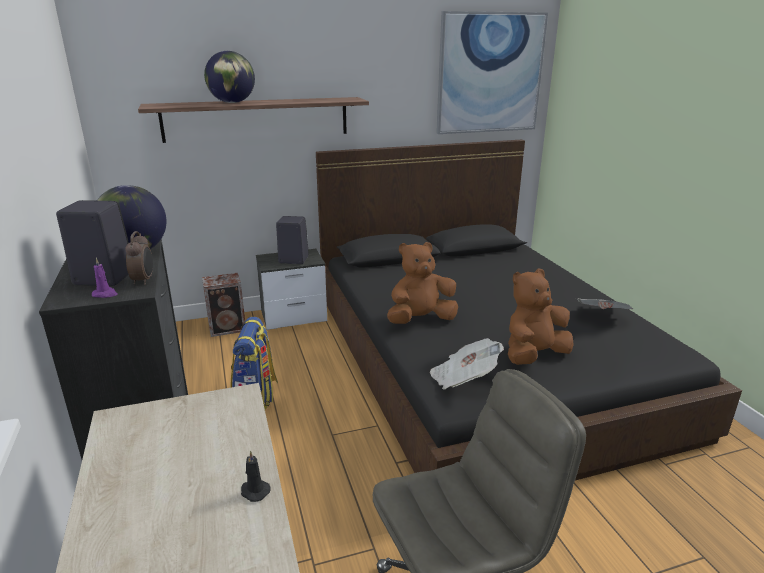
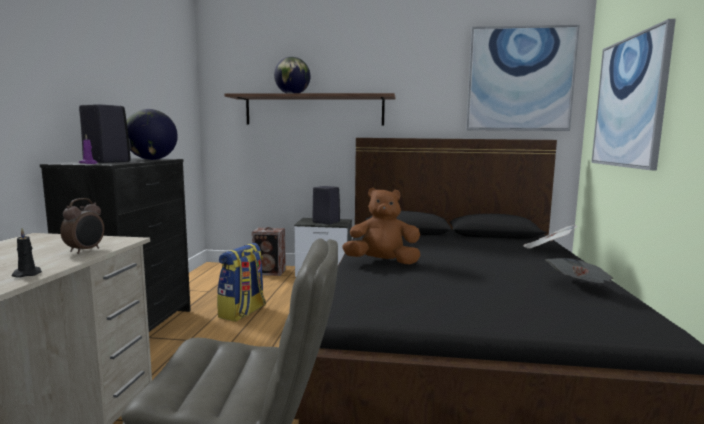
camera: 25 degrees right, 15 degrees down
alarm clock [125,231,153,285] -> alarm clock moved to [60,198,104,254]
newspaper [429,338,504,389] -> newspaper moved to [523,225,577,249]
brown plush toy [508,269,574,365] -> none
none -> picture [591,19,676,170]

